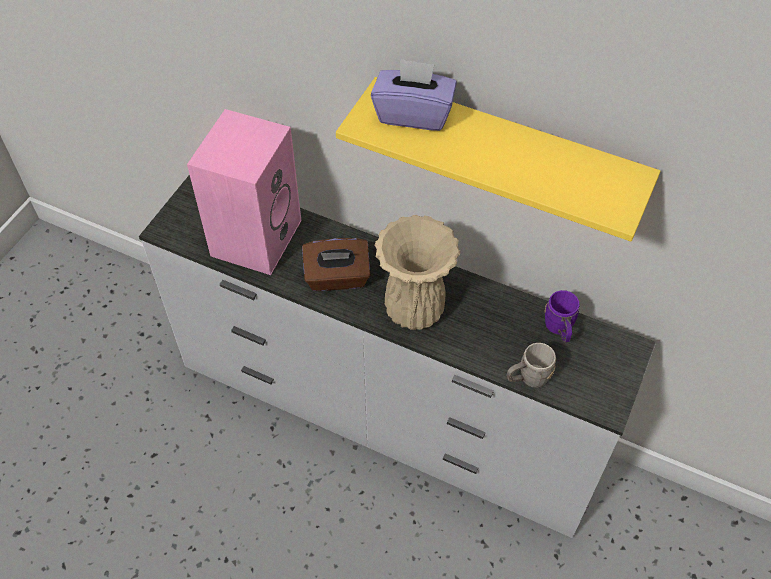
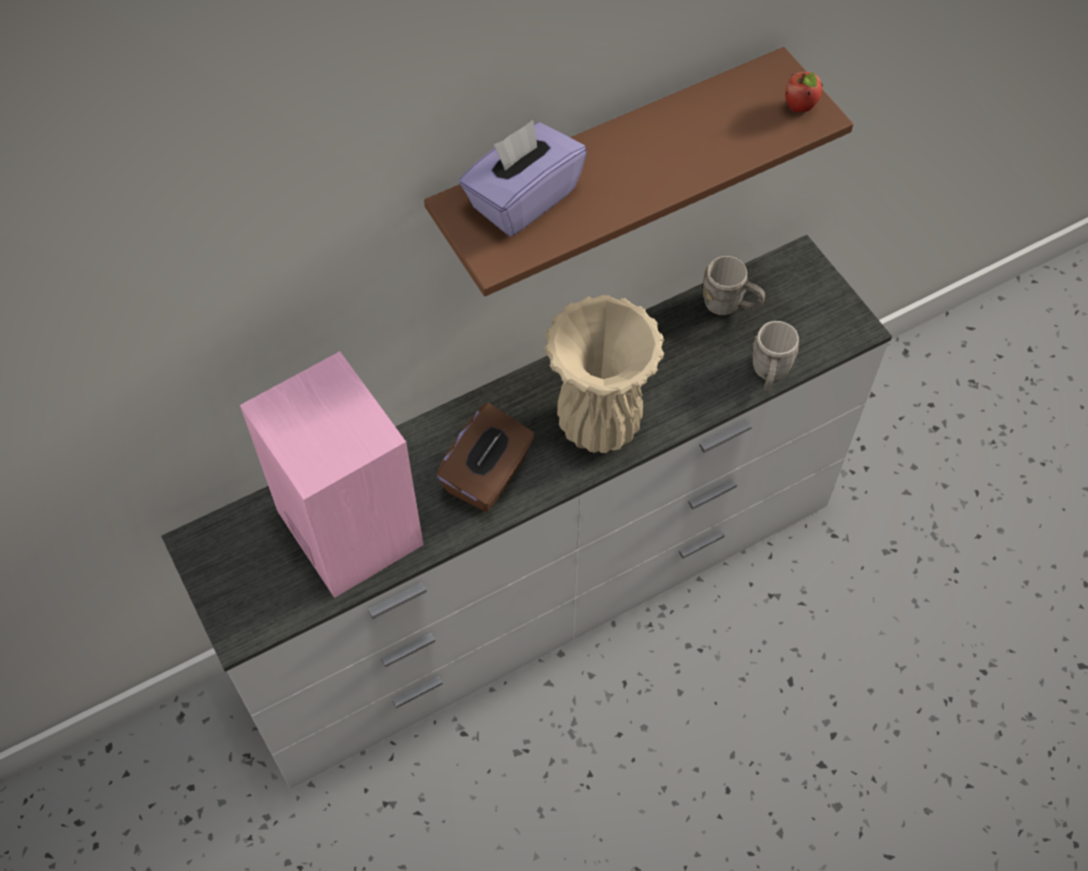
camera: 55 degrees left, 5 degrees up
yellow shelf [336,77,660,242] -> brown shelf [424,47,853,296]
purple mug [544,290,580,342] -> grey mug [703,256,765,315]
none -> apple [785,72,823,112]

